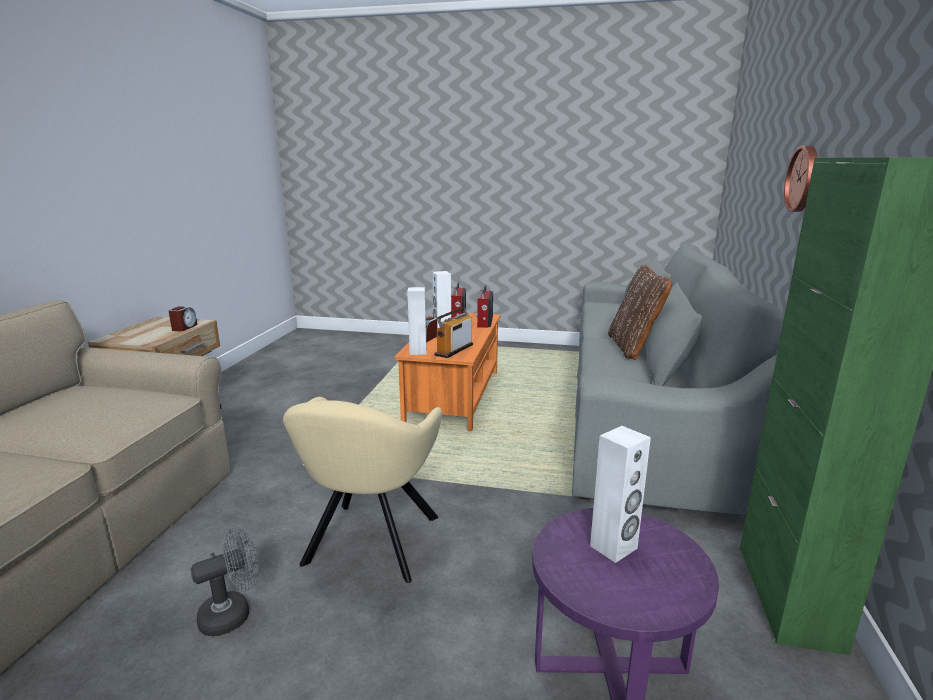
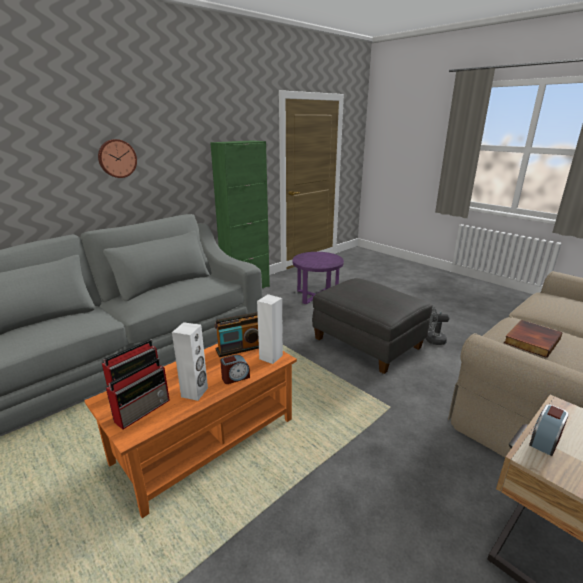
camera: 145 degrees left, 5 degrees up
beige armchair [283,397,442,583] -> grey ottoman [312,278,432,374]
white speaker [590,426,651,563] -> none
brown pillow [608,264,673,360] -> none
none -> book [504,320,562,358]

